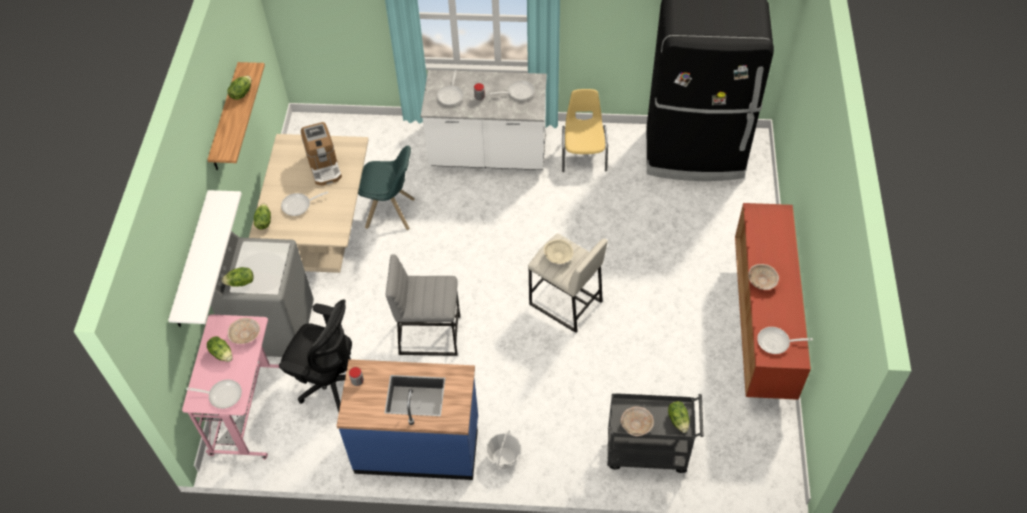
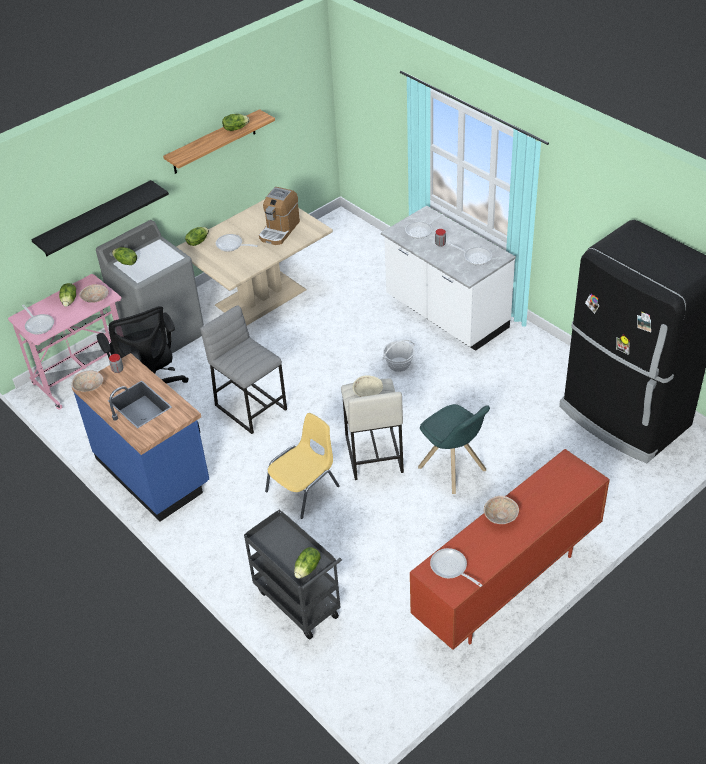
camera: 45 degrees right, 10 degrees down
white shelf [168,190,242,327] -> black shelf [31,180,169,256]
turquoise chair [358,146,415,230] -> turquoise chair moved to [418,404,490,494]
basket [486,430,522,469] -> basket moved to [383,340,415,372]
yellow chair [562,89,608,172] -> yellow chair moved to [265,413,340,519]
beige bowl [621,406,654,436] -> beige bowl moved to [71,370,104,392]

